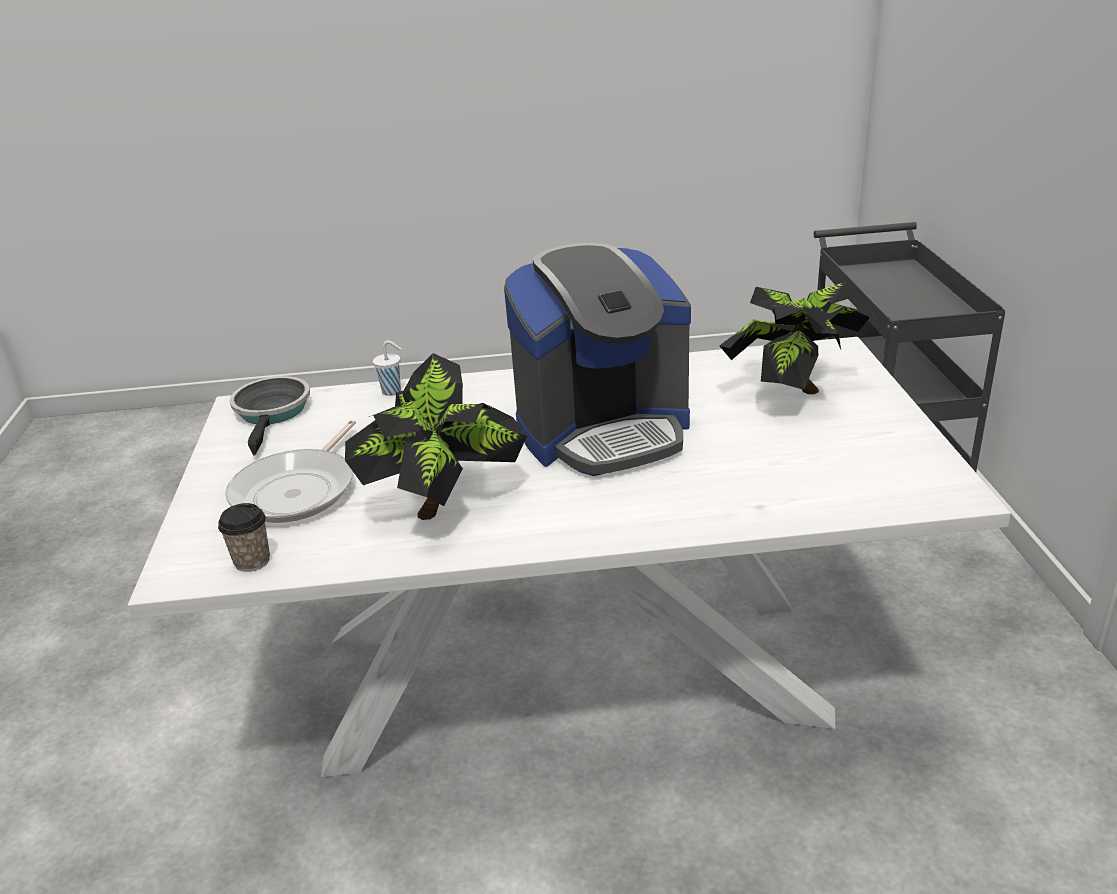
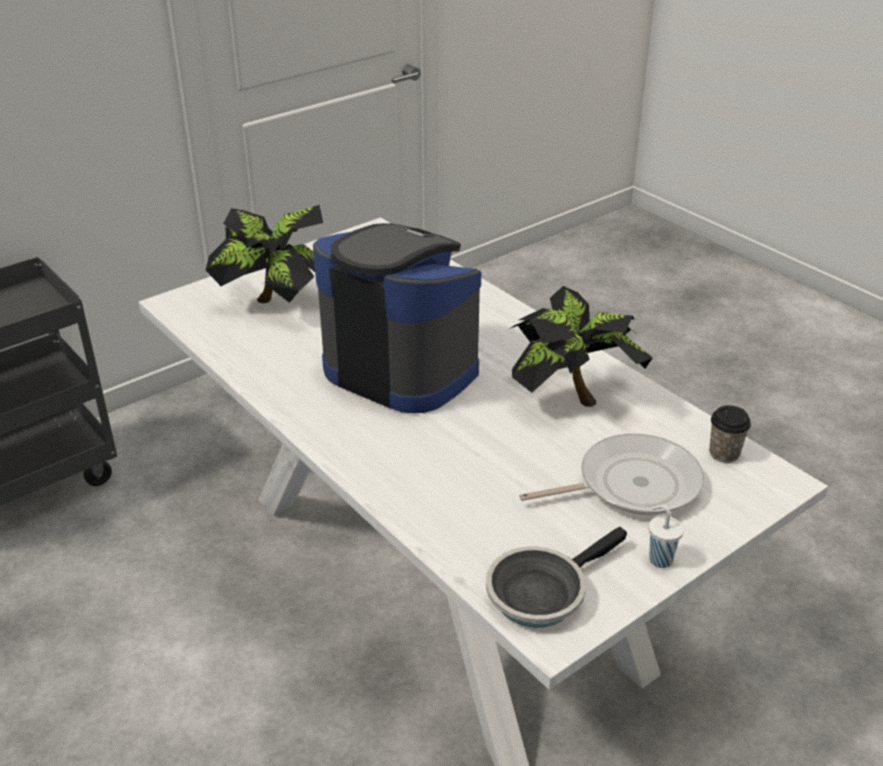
camera: 125 degrees left, 5 degrees up
white cup [373,341,402,396] -> white cup moved to [649,505,684,568]

